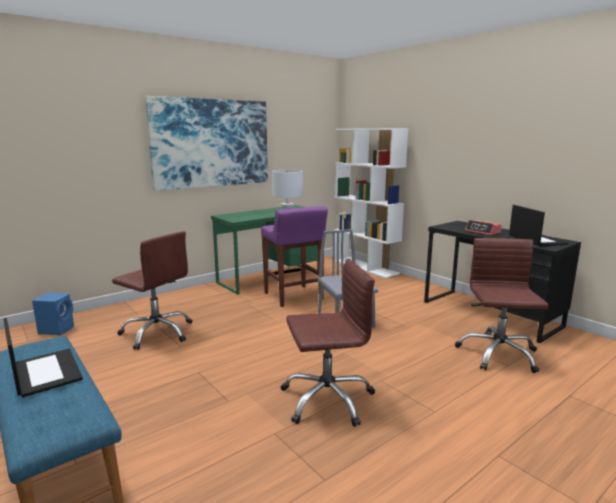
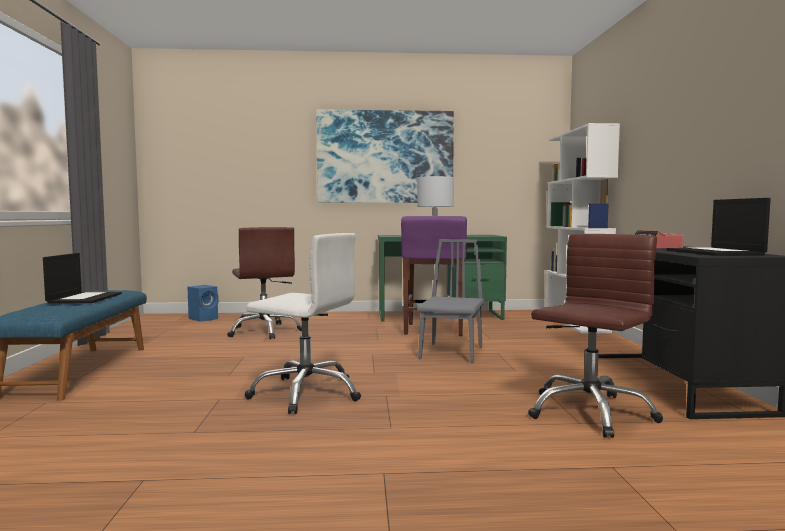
camera: 35 degrees right, 10 degrees down
brown office chair [281,258,375,427] -> white office chair [245,233,361,414]
laptop [509,205,569,246] -> laptop turned 150 degrees clockwise [666,198,771,256]

